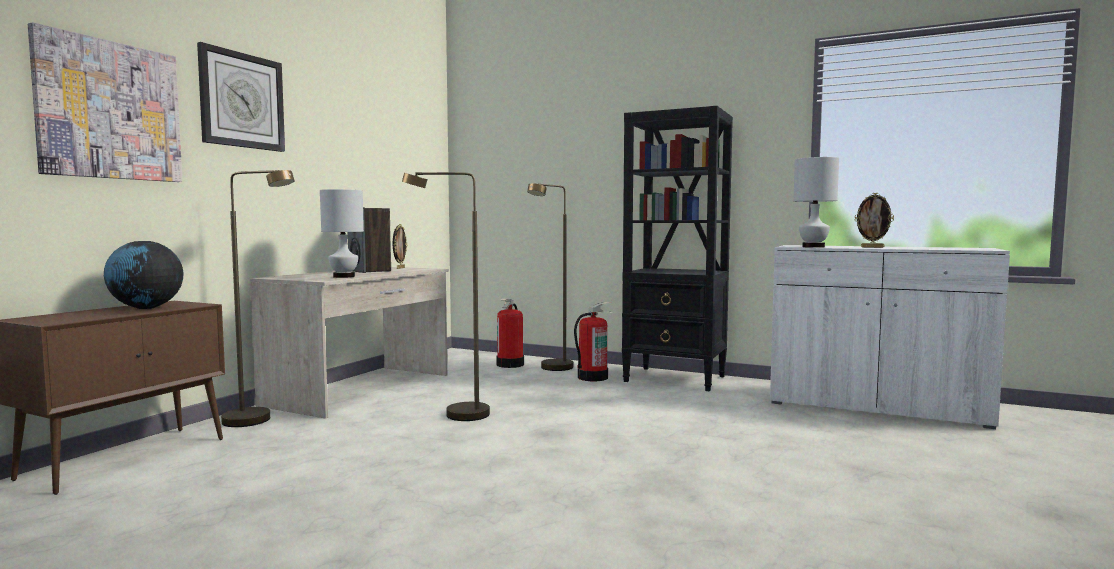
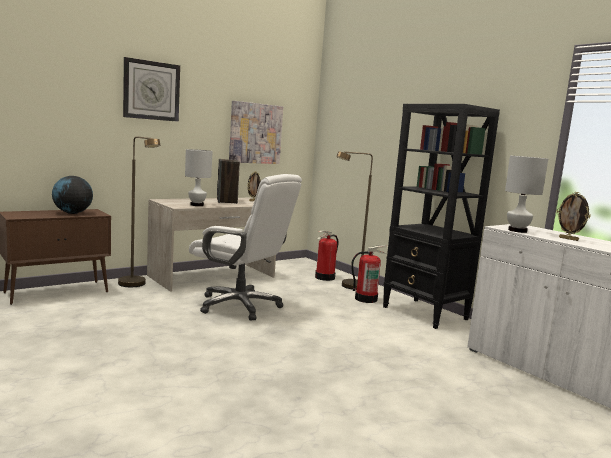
camera: 25 degrees right, 5 degrees up
picture [28,22,182,182] -> picture moved to [229,101,283,164]
brown floor lamp [402,172,490,421] -> white office chair [189,174,302,321]

